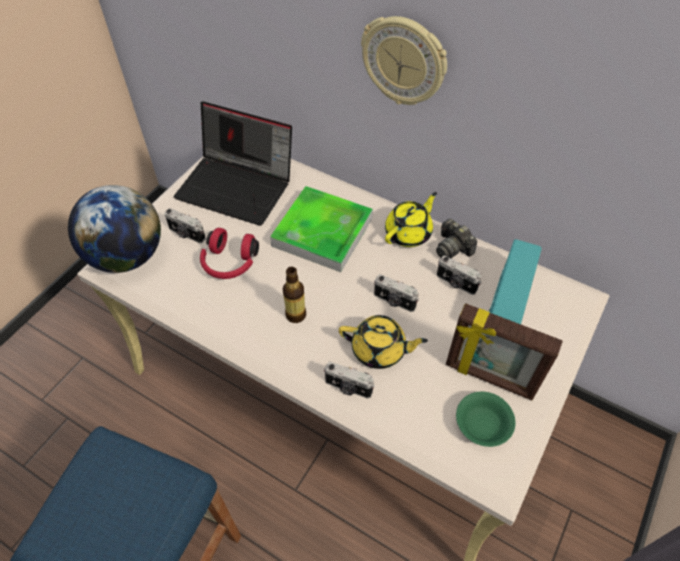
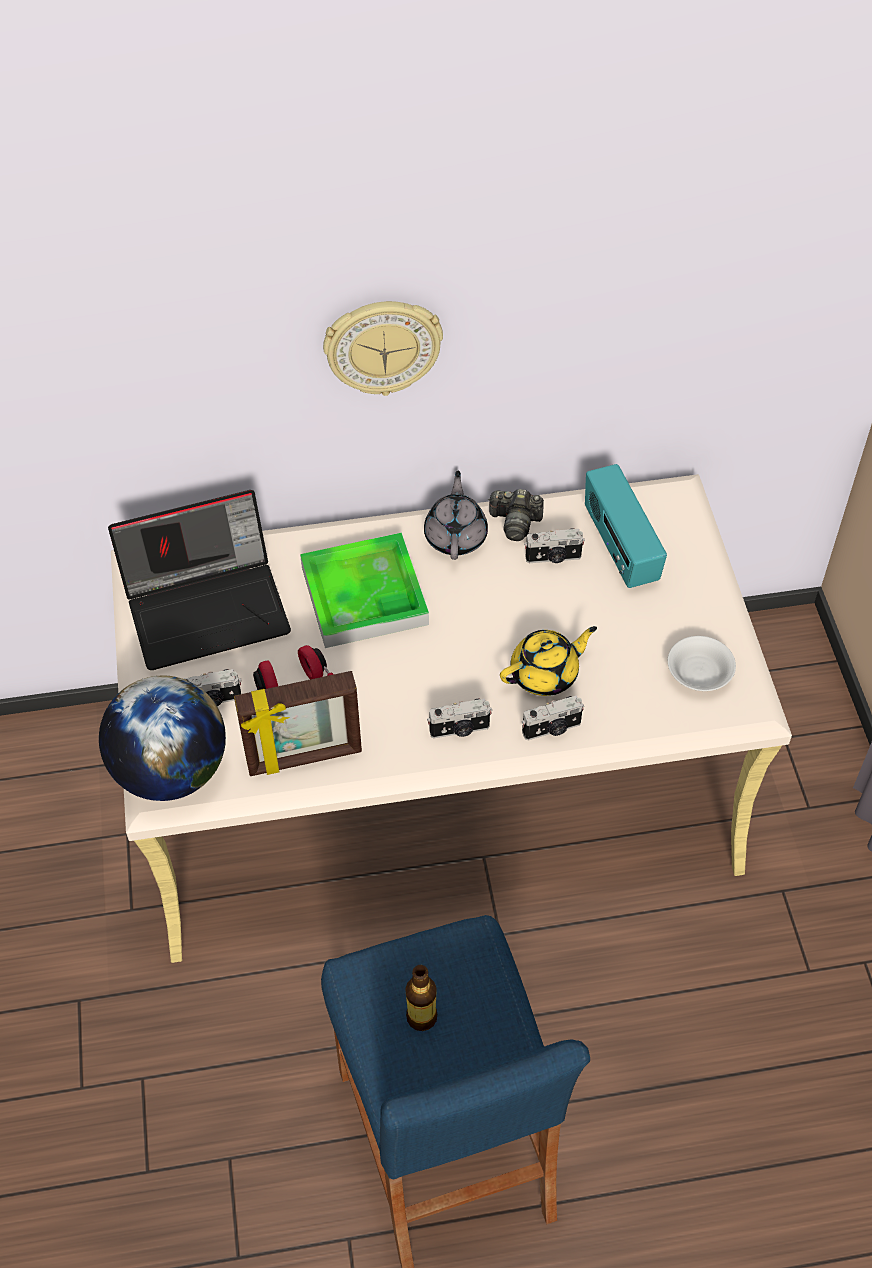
camera: 40 degrees left, 0 degrees up
bottle [283,267,306,323] -> bottle moved to [405,965,437,1031]
camera [374,274,419,312] -> camera moved to [427,699,492,738]
yellow teapot [385,192,437,247] -> grey teapot [424,470,488,560]
picture frame [446,303,563,400] -> picture frame moved to [234,671,362,776]
green bowl [456,392,516,447] -> white bowl [668,636,736,691]

